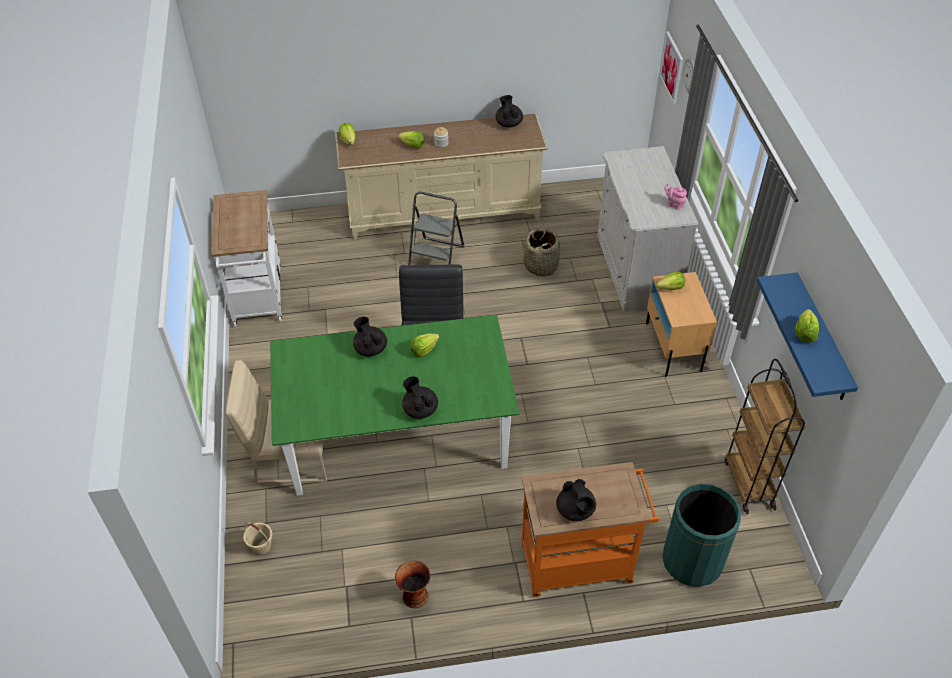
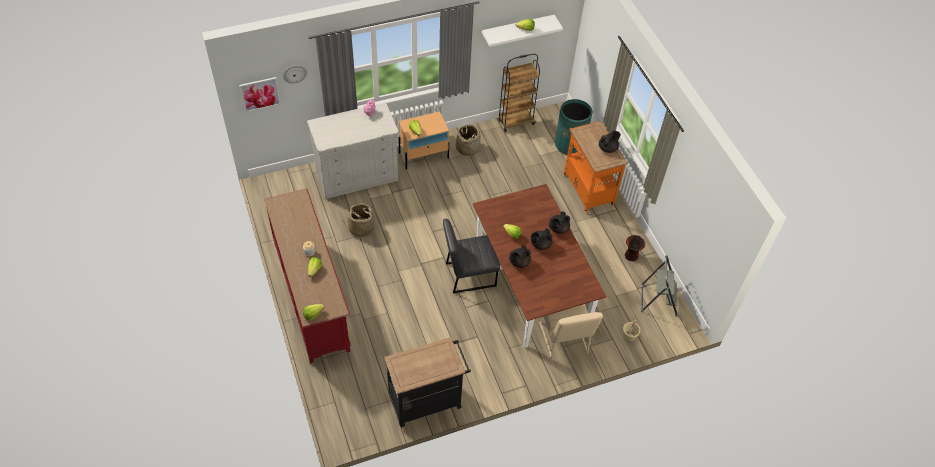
camera: 105 degrees left, 5 degrees up
white cart [211,190,282,327] -> black cart [384,337,471,427]
green dining table [270,315,519,495] -> brown dining table [473,184,606,348]
beige cabinet [335,114,548,240] -> red cabinet [264,188,351,363]
grey step ladder [408,192,465,265] -> grey step ladder moved to [641,255,679,317]
black teapot [495,95,523,128] -> black teapot moved to [531,228,552,250]
blue shelf [757,272,858,400] -> white shelf [482,15,563,47]
none -> basket [456,124,481,156]

